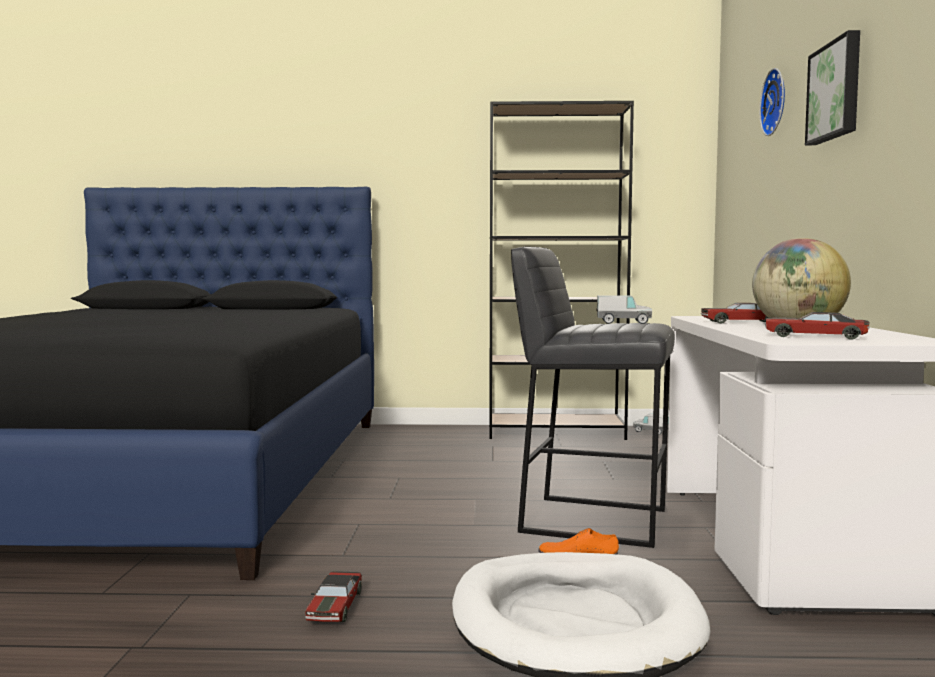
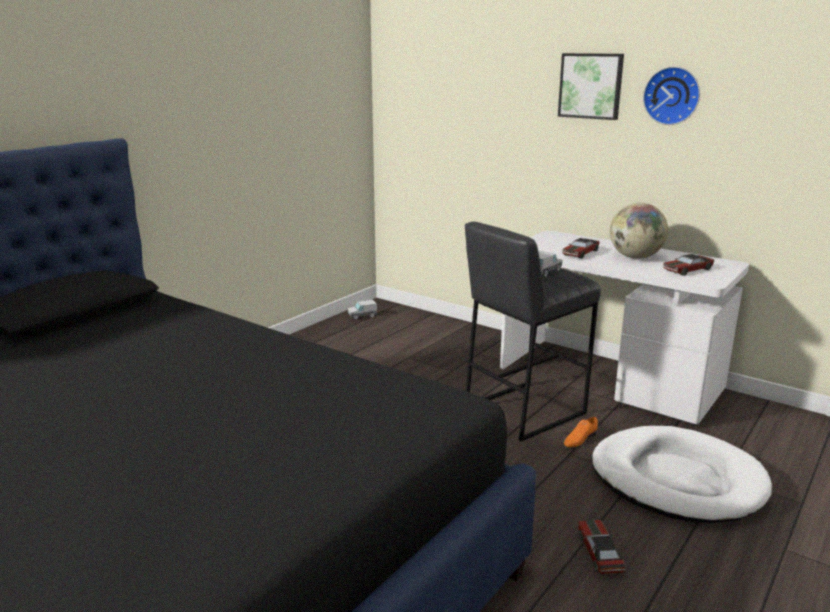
camera: 55 degrees left, 15 degrees up
toy car [305,571,362,622] -> toy car turned 135 degrees counterclockwise [578,520,626,574]
beige bookcase [489,101,634,440] -> none
wall clock [759,68,785,136] -> wall clock moved to [643,66,700,125]

